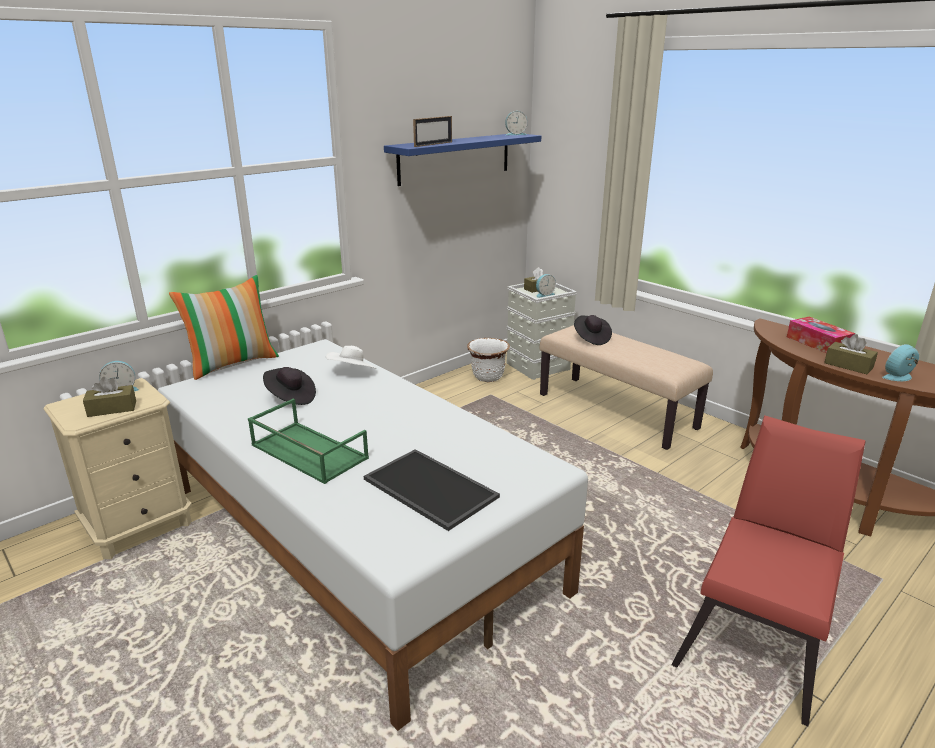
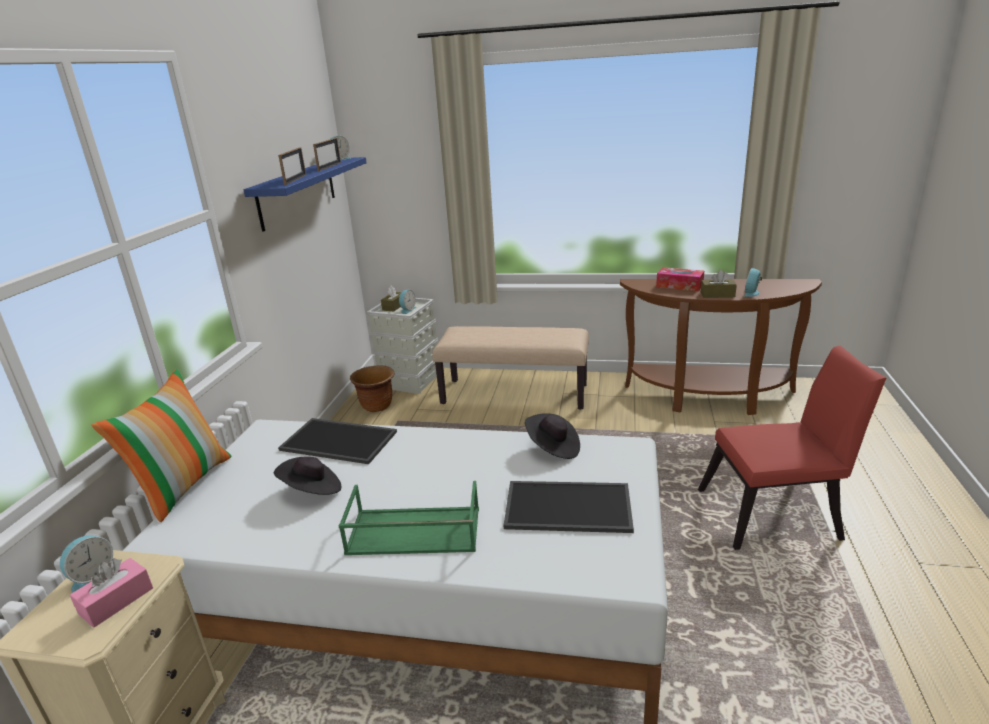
camera: 35 degrees left, 0 degrees up
brown tissue box [83,377,136,417] -> pink tissue box [70,558,153,628]
white hat [326,346,376,368] -> tray [278,418,397,464]
white planter [467,338,510,382] -> brown planter [350,365,395,412]
black hat [574,315,612,345] -> black hat moved to [525,413,580,459]
red chair [672,416,865,727] -> red chair turned 90 degrees clockwise [698,345,886,550]
none -> picture frame [313,138,341,171]

